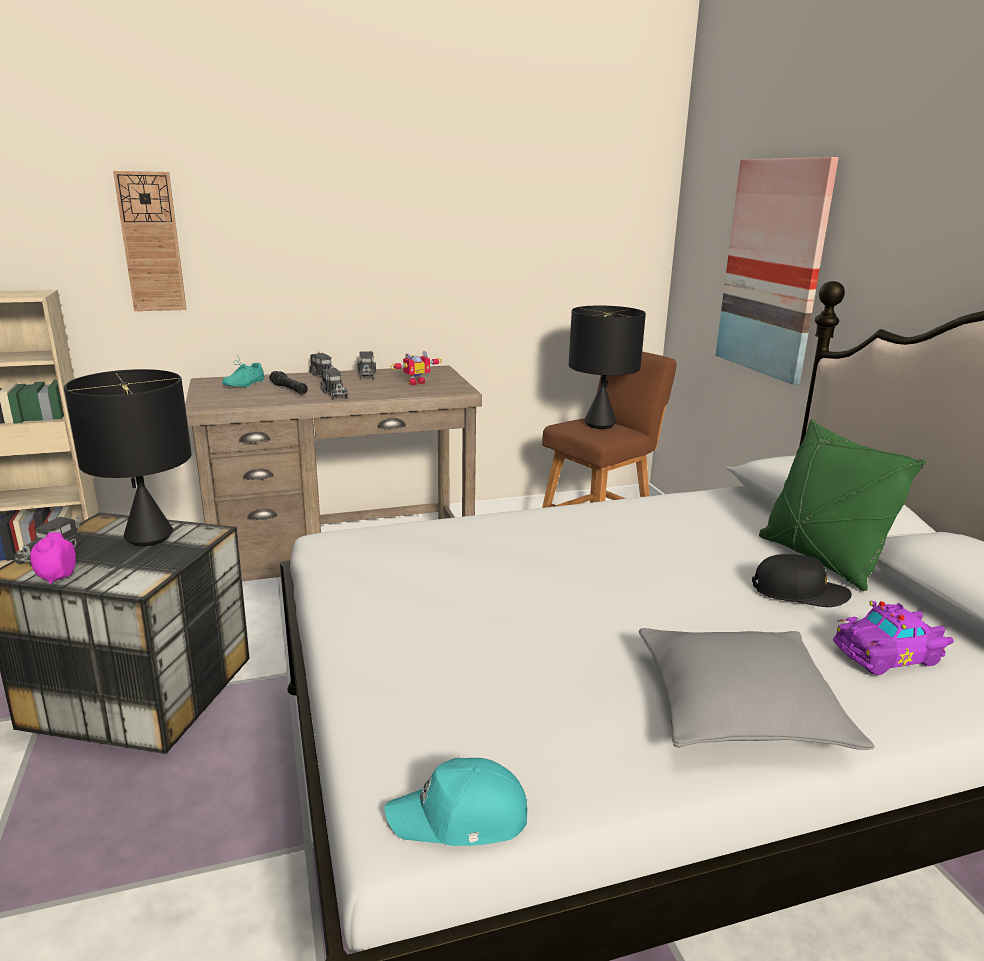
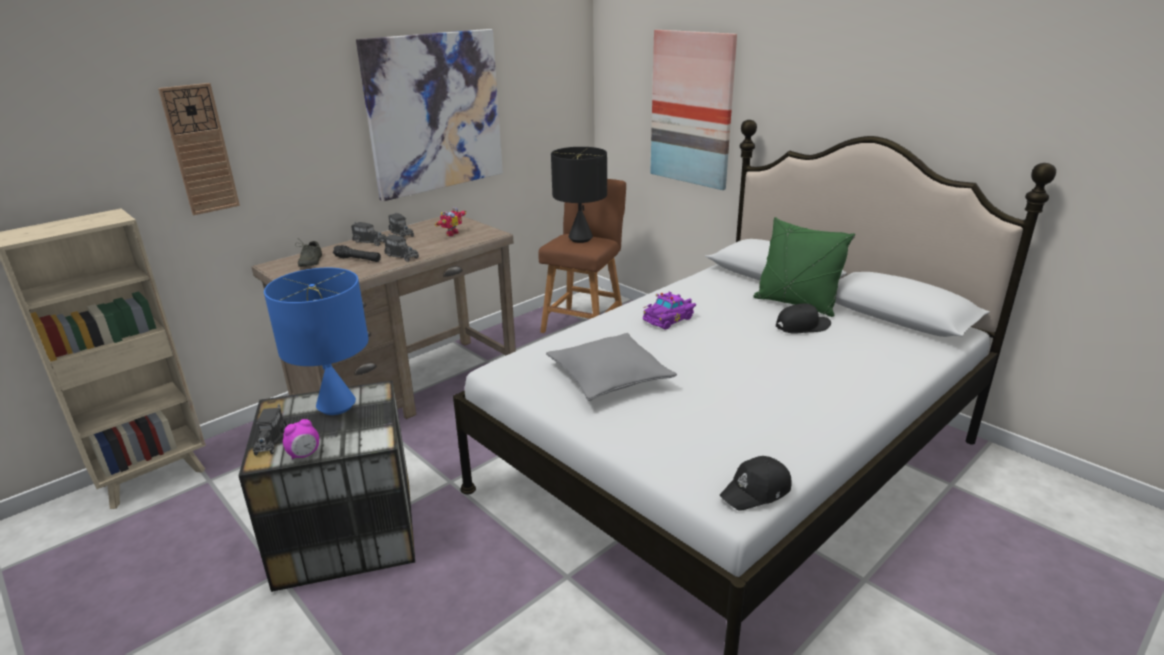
camera: 25 degrees left, 5 degrees up
alarm clock [30,532,76,584] -> alarm clock turned 105 degrees counterclockwise [283,419,319,459]
black table lamp [64,369,192,546] -> blue table lamp [264,268,369,415]
turquoise shoe [222,355,264,387] -> grey shoe [295,239,322,267]
turquoise cap [385,758,528,846] -> black cap [720,456,792,510]
grey pillow [639,628,875,750] -> grey pillow moved to [546,333,677,401]
purple toy car [833,601,954,675] -> purple toy car moved to [643,292,696,330]
none -> picture [356,29,503,201]

